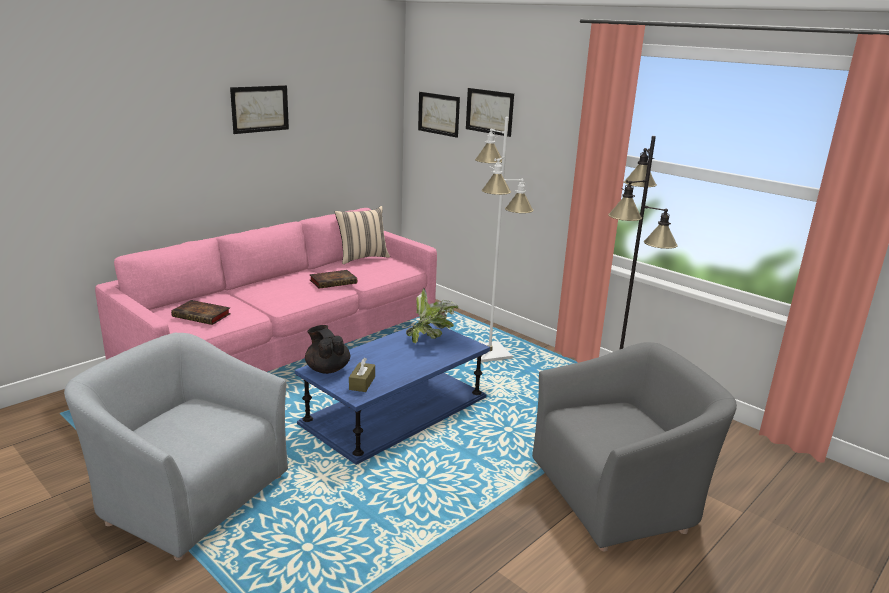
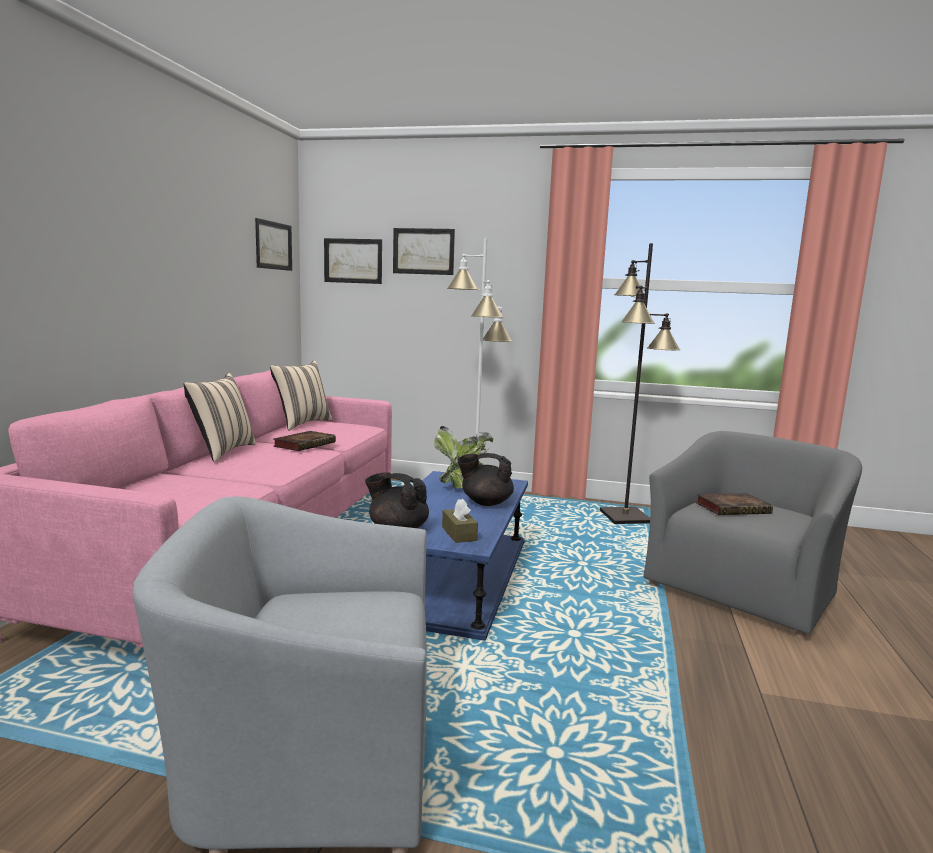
camera: 30 degrees left, 10 degrees down
book [171,300,231,325] -> book moved to [695,493,773,515]
picture [230,85,289,134] -> picture moved to [255,218,292,271]
none -> beige pillow [183,373,256,463]
none -> black teapot [457,453,514,506]

